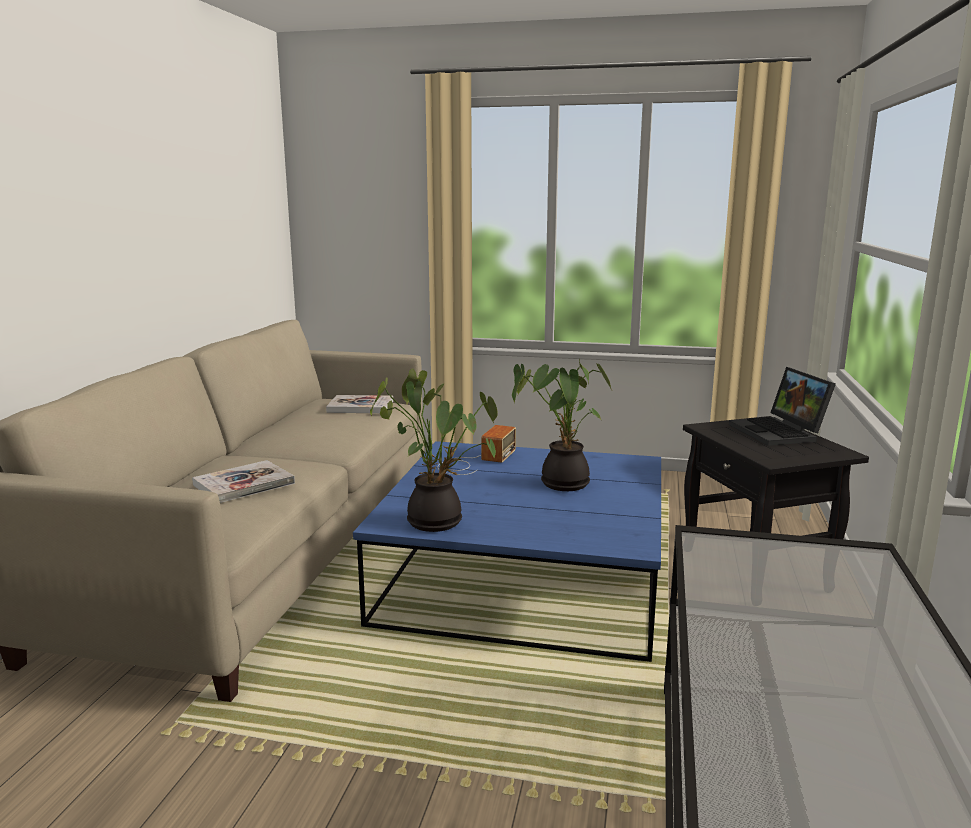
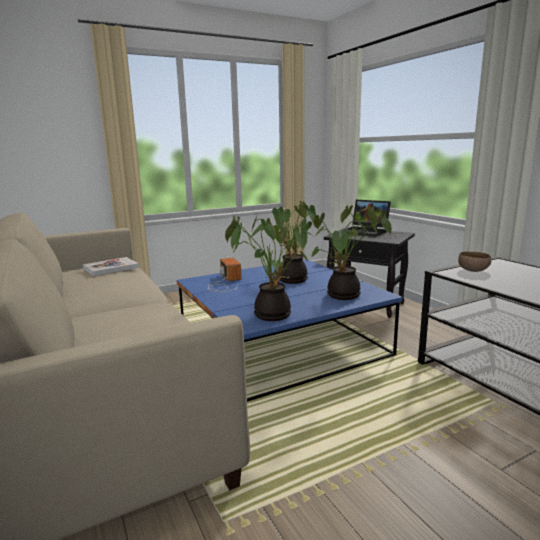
camera: 40 degrees left, 0 degrees up
book [192,460,295,503] -> none
none -> potted plant [311,205,392,300]
none -> brown bowl [458,252,492,272]

